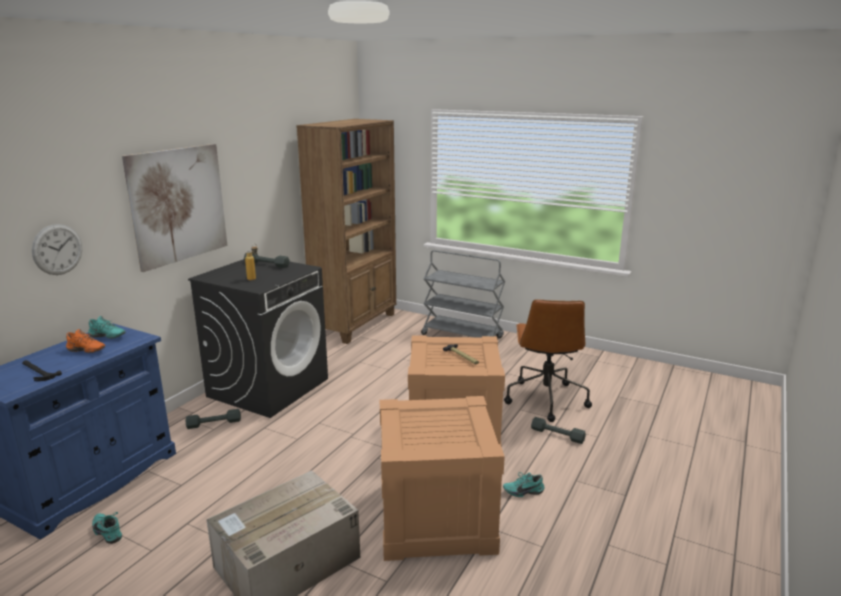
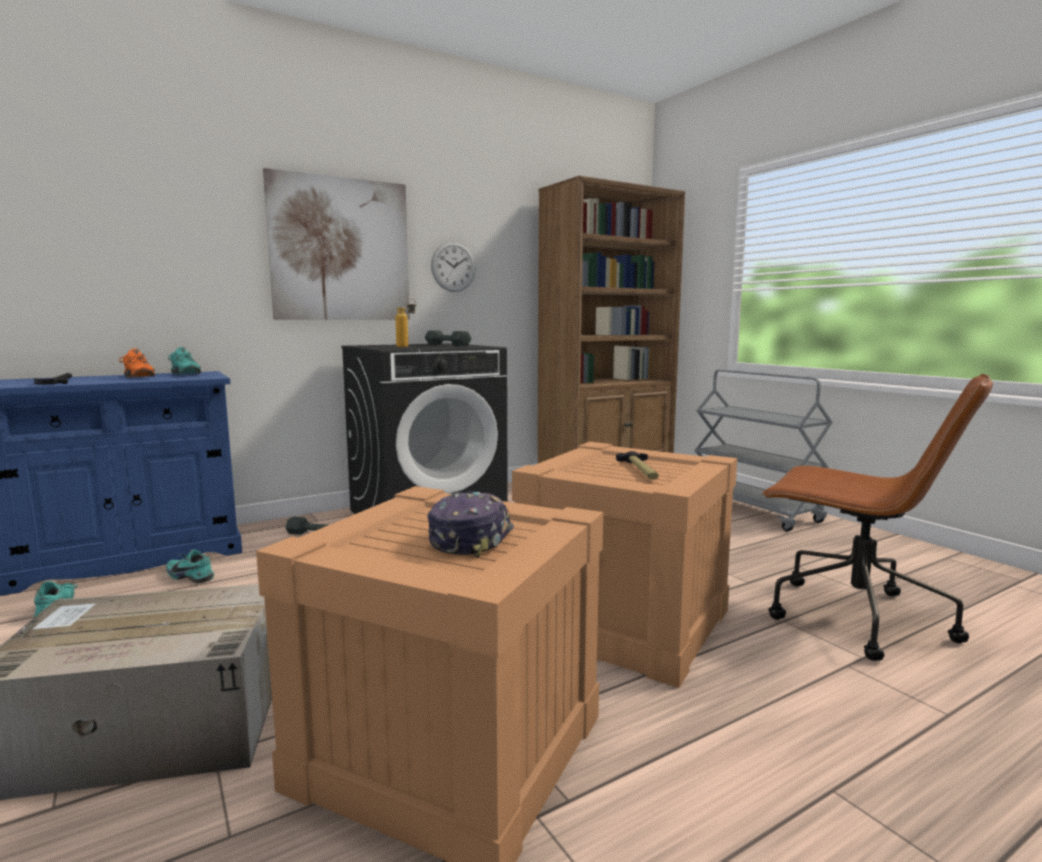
camera: 30 degrees right, 10 degrees down
wall clock [32,224,82,275] -> wall clock moved to [431,242,476,292]
turquoise shoe [503,472,545,497] -> turquoise shoe moved to [166,549,214,583]
brown office chair [504,299,592,422] -> brown office chair turned 90 degrees counterclockwise [762,374,993,661]
grey dumbbell [531,417,586,444] -> none
none -> cap [428,491,514,558]

